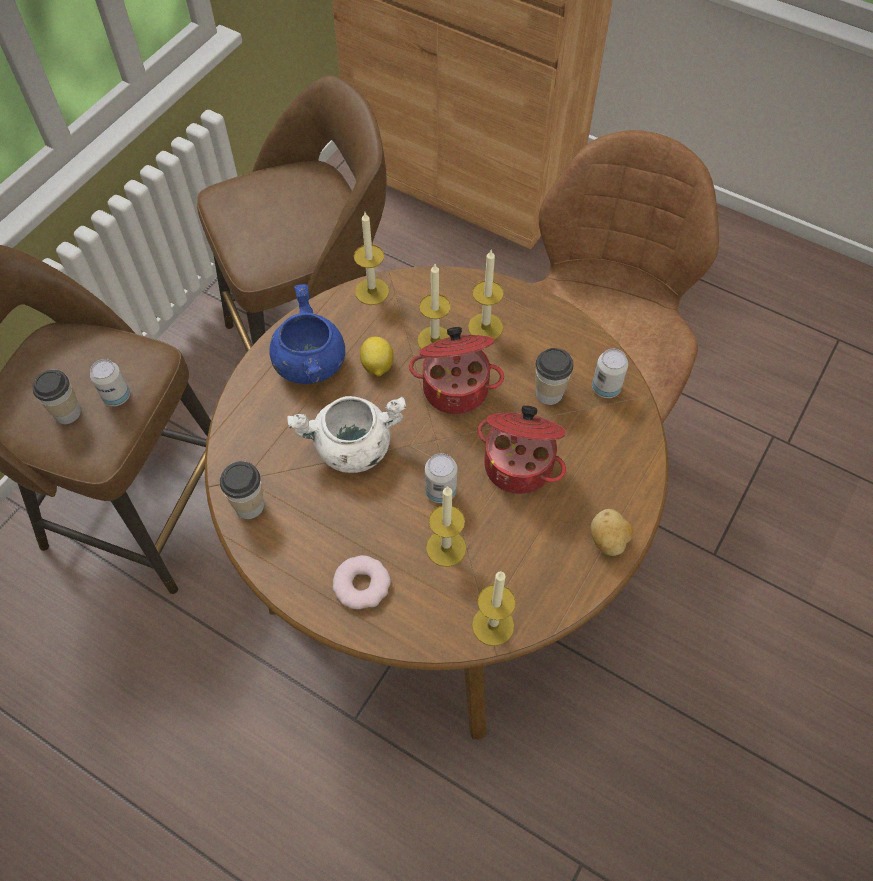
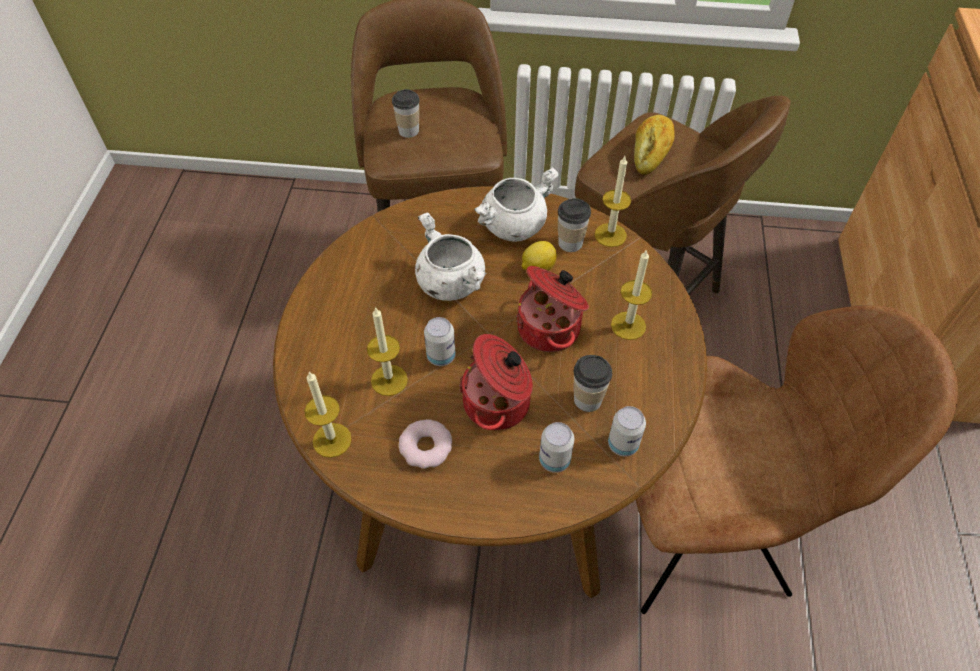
camera: 65 degrees right, 5 degrees down
can [90,359,130,406] -> can moved to [539,422,574,473]
cup [220,461,264,519] -> cup moved to [558,198,591,252]
blue cooking pot [269,284,345,384] -> white cooking pot [474,167,559,242]
donut [333,555,391,610] -> donut moved to [399,419,452,469]
candle [417,264,451,349] -> none
potato [590,509,634,556] -> none
none -> bread [634,115,675,175]

